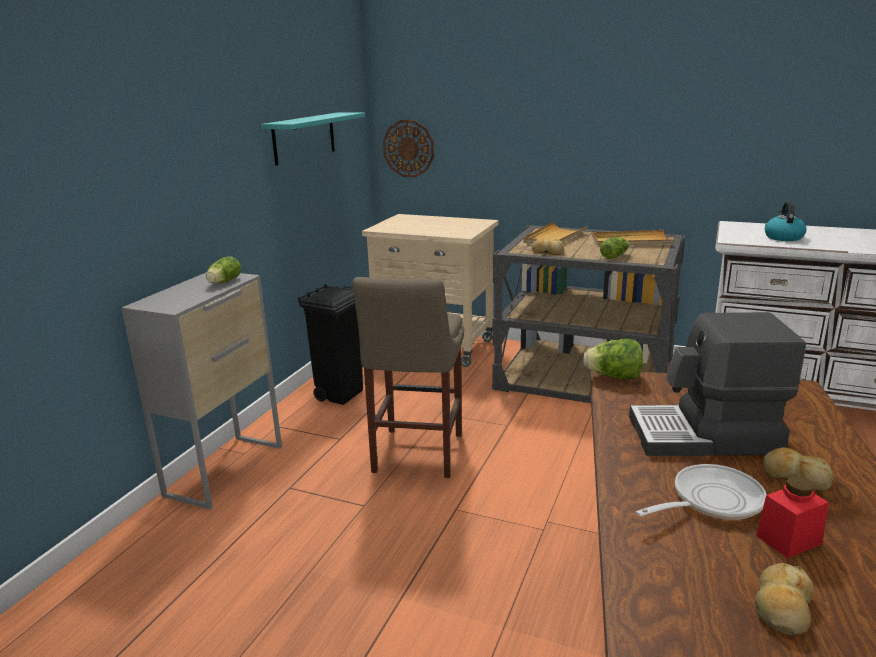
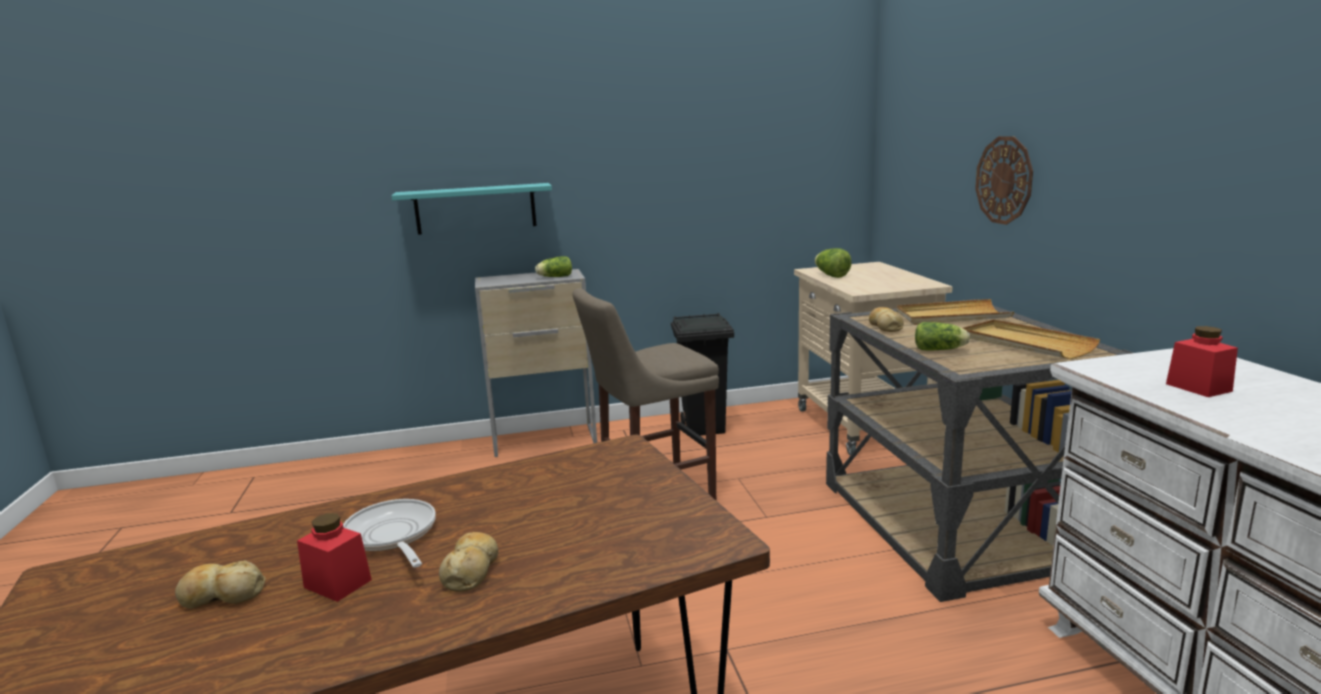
camera: 55 degrees right, 5 degrees down
turquoise shelf [261,112,365,166] -> turquoise shelf moved to [391,183,552,235]
wall clock [383,120,434,177] -> wall clock moved to [975,136,1033,225]
lettuce [583,339,643,379] -> lettuce moved to [815,248,852,278]
coffee machine [629,312,806,456] -> none
frying pan [636,464,767,520] -> frying pan turned 150 degrees counterclockwise [343,499,436,567]
kettle [765,202,807,241] -> red jar [1166,326,1238,397]

